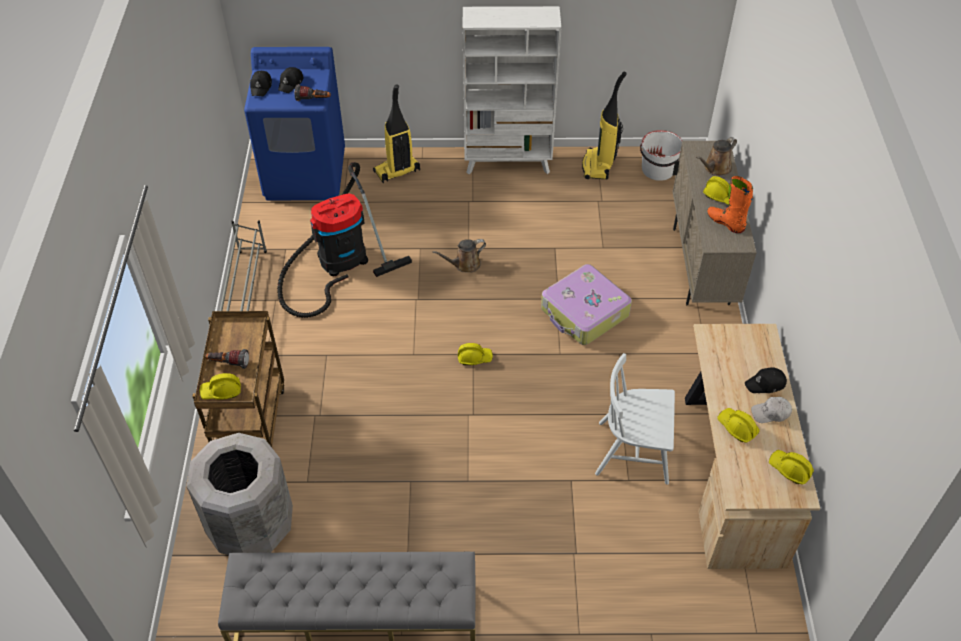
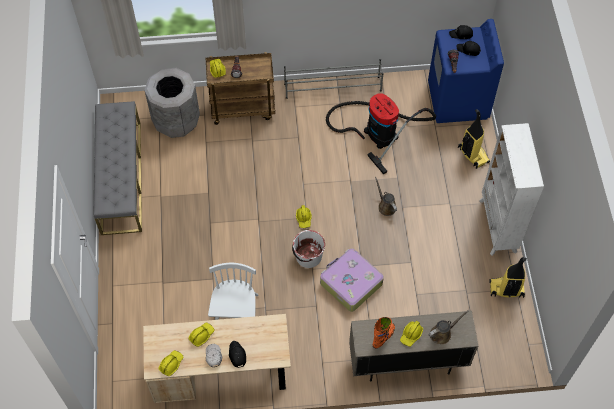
camera: 85 degrees right, 10 degrees up
white bucket [640,130,682,181] -> white bucket moved to [292,230,325,268]
brown watering can [696,137,737,176] -> brown watering can turned 105 degrees clockwise [428,310,470,344]

